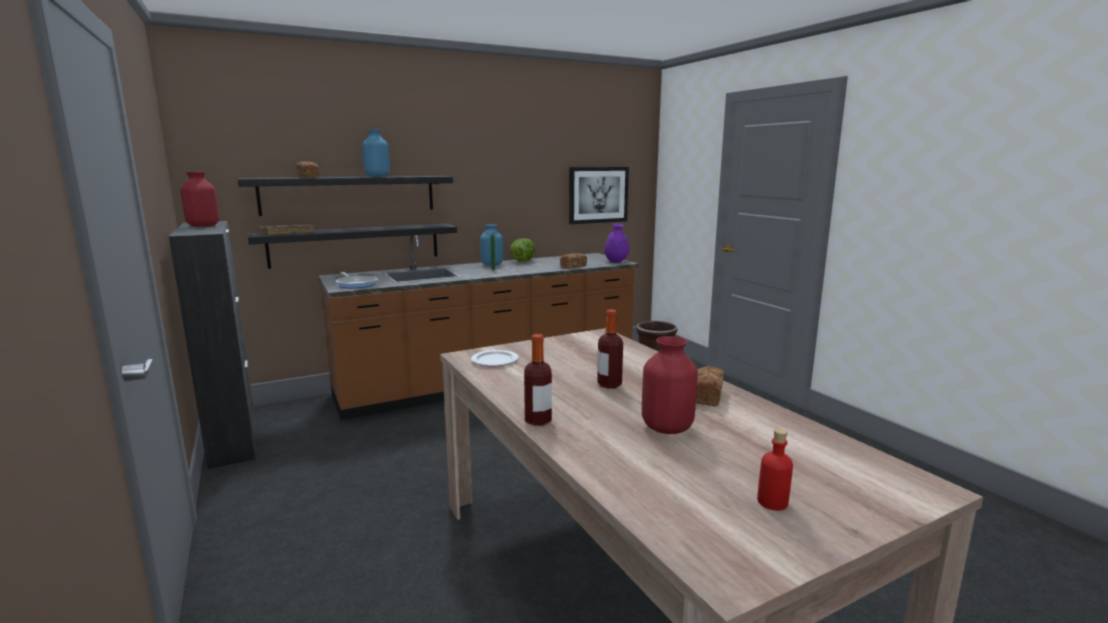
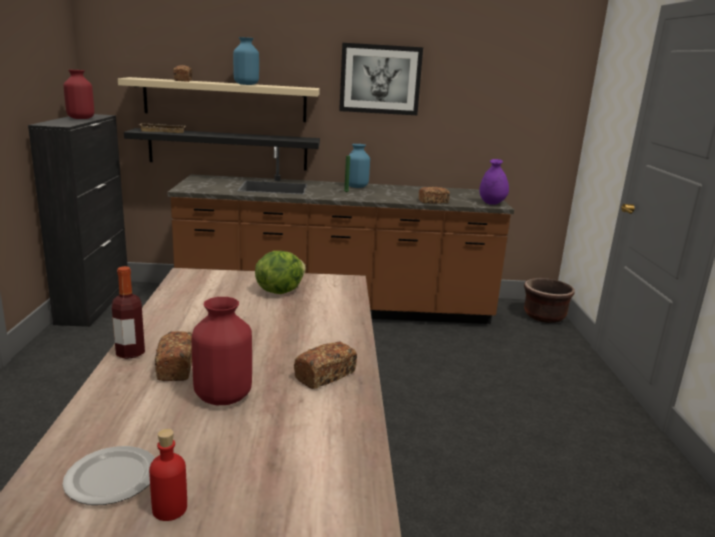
camera: 25 degrees right, 5 degrees up
black shelf [238,176,453,216] -> beige shelf [118,77,320,122]
frying pan [336,272,377,288] -> none
plate [471,350,519,366] -> plate moved to [63,446,155,505]
lettuce [510,238,535,262] -> lettuce moved to [255,251,306,294]
picture [569,167,629,224] -> picture moved to [339,43,423,115]
bottle [597,309,623,389] -> none
none -> bread [155,331,192,381]

